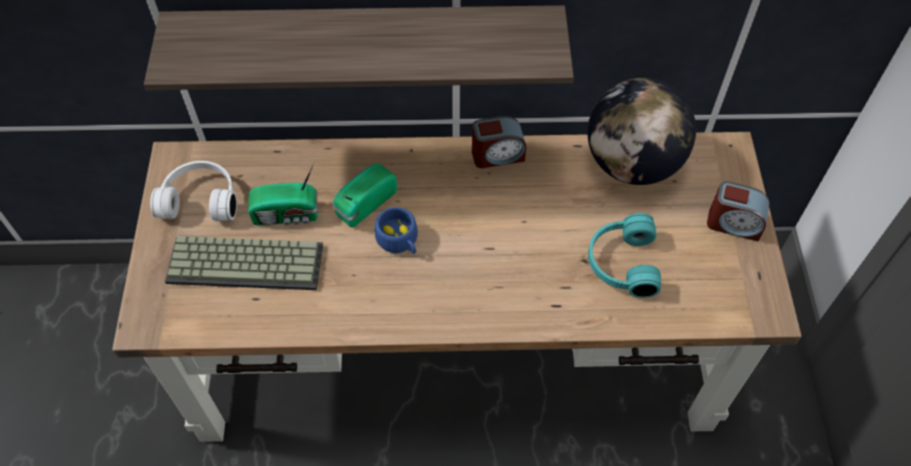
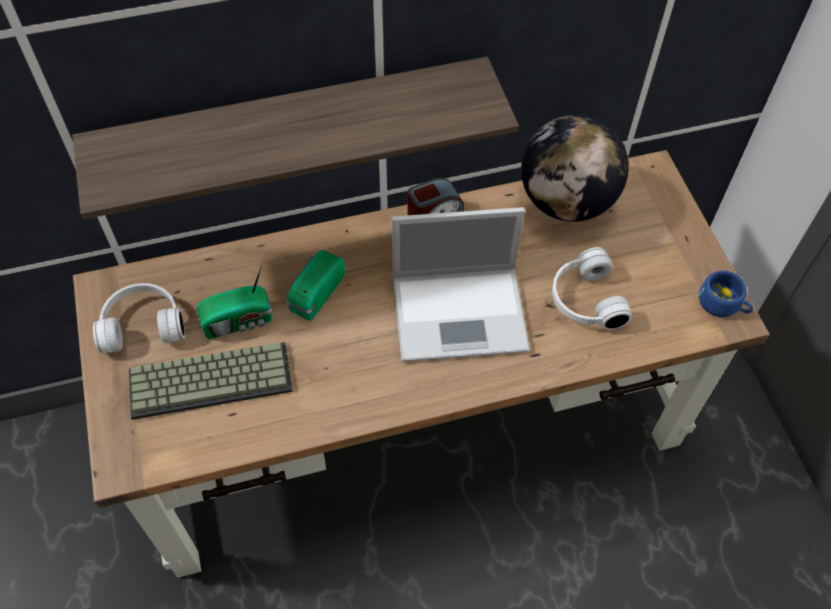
camera: 15 degrees left, 0 degrees up
blue cup [375,207,418,254] -> blue cup moved to [699,271,753,317]
turquoise headphones [588,213,661,298] -> white headphones [552,247,632,330]
alarm clock [707,181,770,241] -> none
none -> laptop [392,207,530,362]

